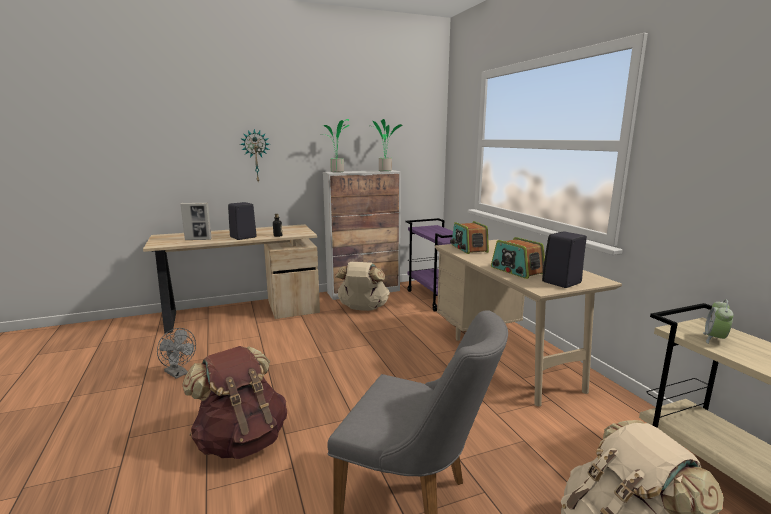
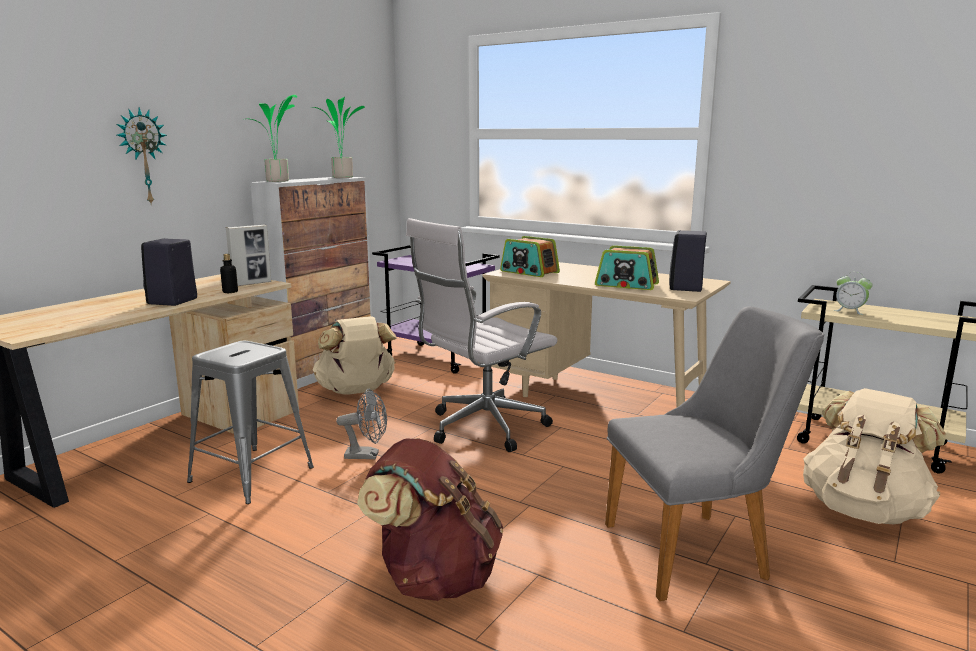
camera: 35 degrees left, 0 degrees up
grey fan [157,328,196,379] -> grey fan moved to [336,389,387,459]
picture frame [181,203,212,240] -> picture frame moved to [226,225,271,286]
alarm clock [703,299,734,344] -> alarm clock turned 45 degrees counterclockwise [834,272,873,315]
none -> grey stool [187,341,314,504]
none -> white office chair [406,218,557,452]

